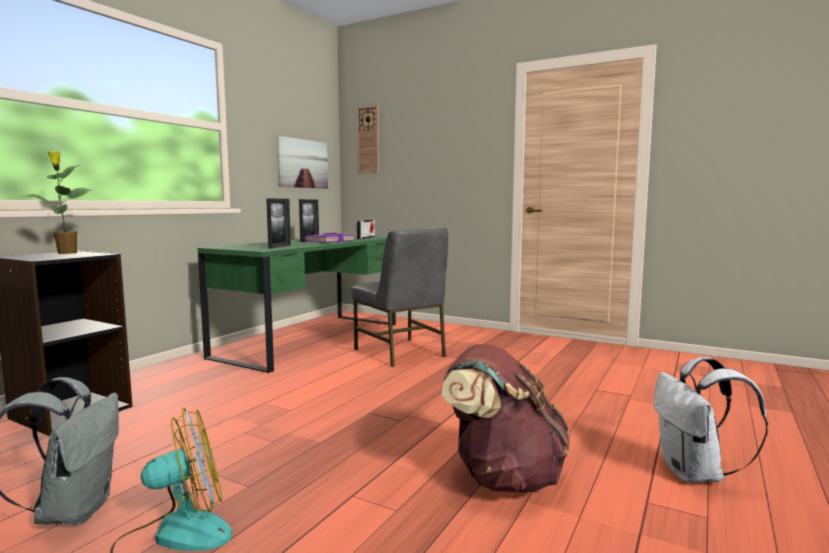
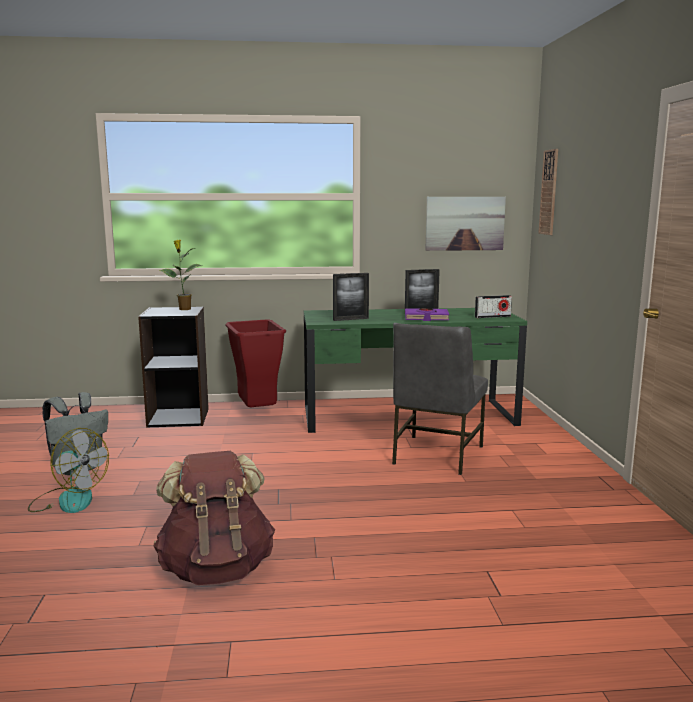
camera: 55 degrees right, 5 degrees up
white backpack [653,357,768,483] -> none
none -> red trash can [225,320,286,408]

